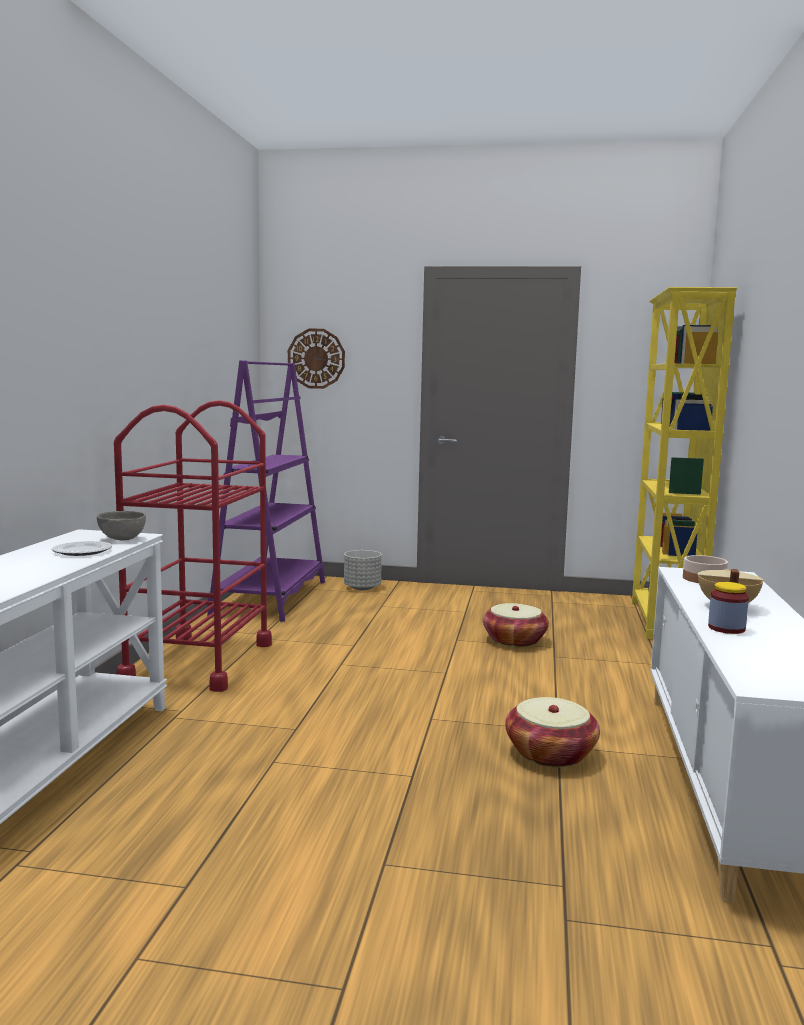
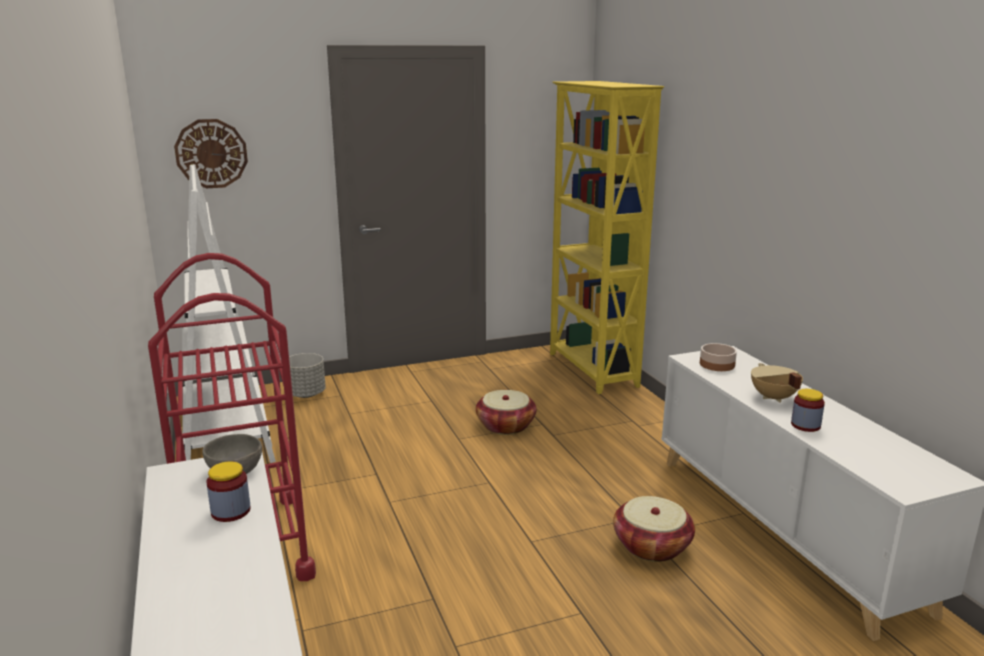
camera: 30 degrees left, 10 degrees up
plate [52,541,112,556] -> jar [206,461,251,522]
purple bookcase [207,360,325,622] -> white bookcase [182,164,276,463]

